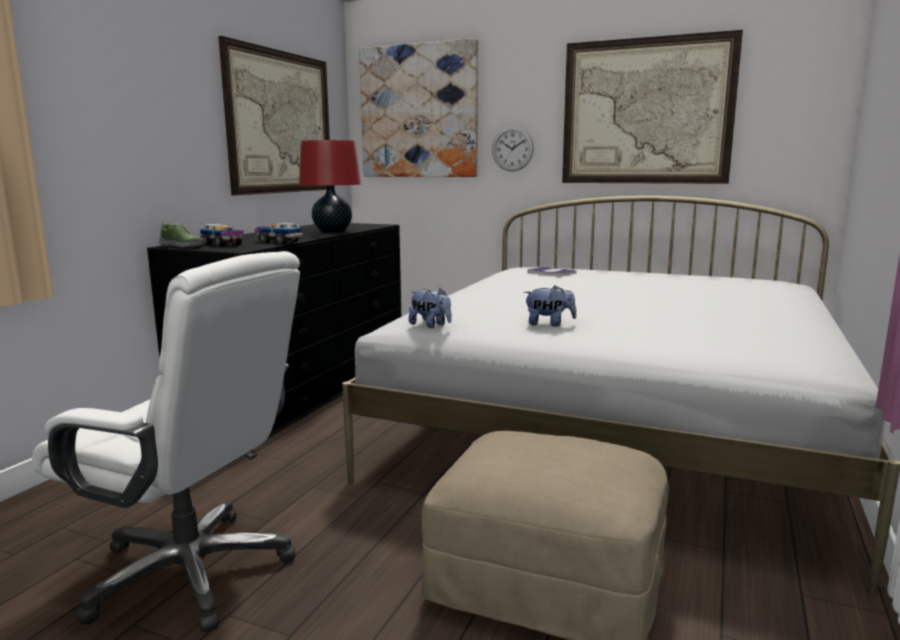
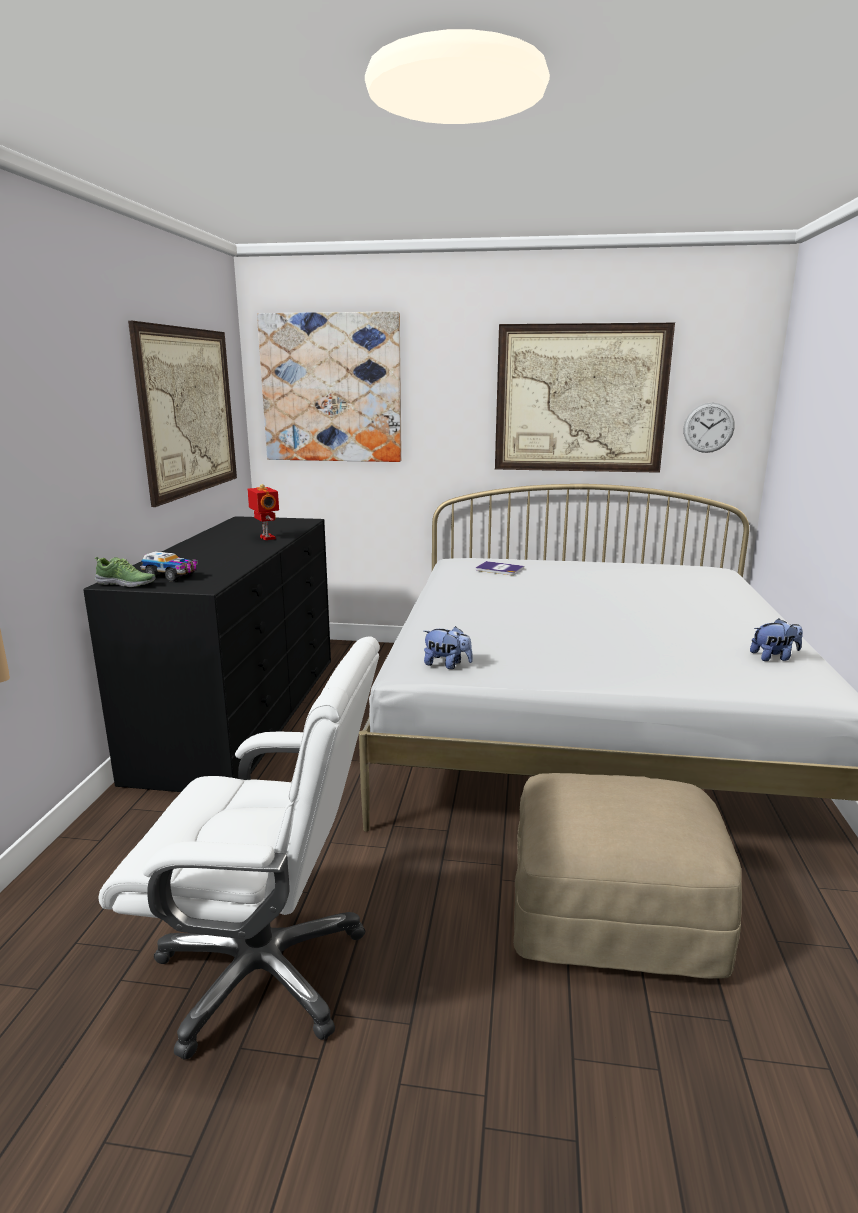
camera: 15 degrees left, 5 degrees up
toy truck [255,223,303,244] -> none
red table lamp [299,140,361,232] -> toy robot [247,484,279,540]
wall clock [492,127,534,172] -> wall clock moved to [683,402,735,453]
plush toy [524,285,576,327] -> plush toy moved to [750,618,803,661]

